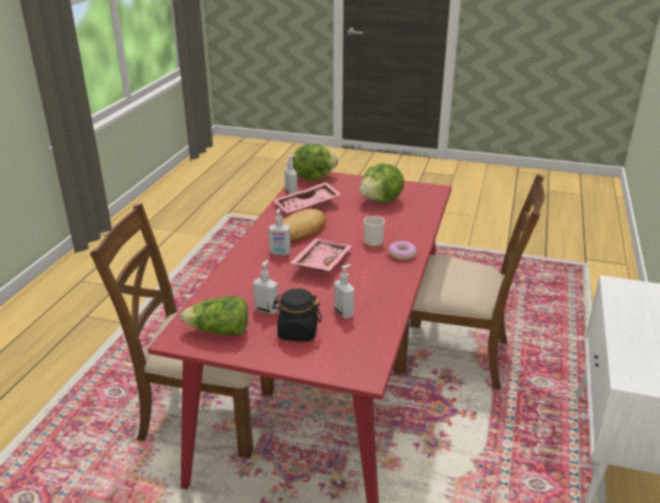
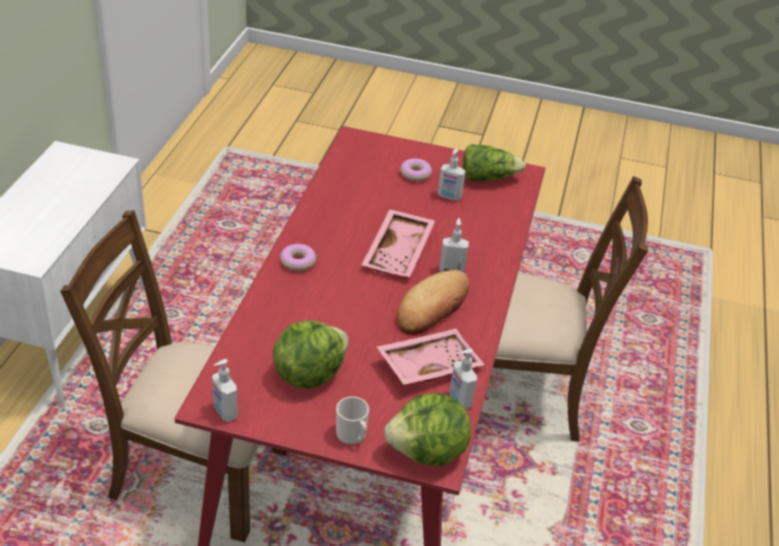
camera: 175 degrees right, 10 degrees up
black jar [272,288,322,342] -> donut [400,158,432,181]
soap dispenser [334,264,354,319] -> soap dispenser moved to [213,359,238,422]
mug [364,216,385,247] -> mug moved to [336,397,369,445]

